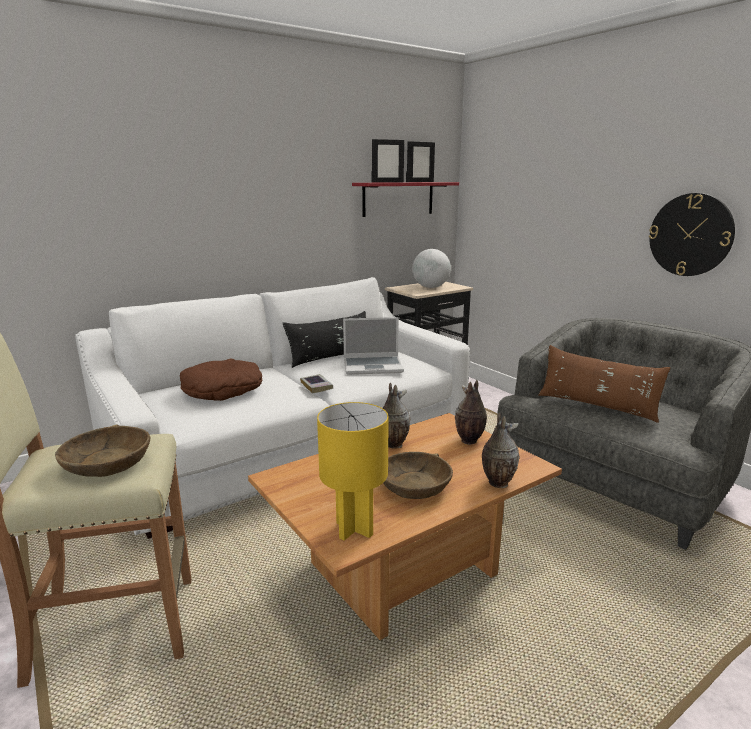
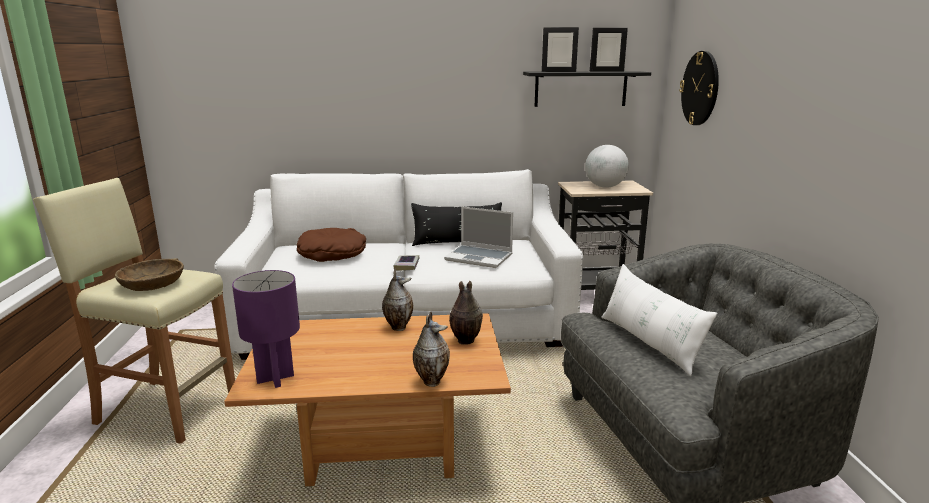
camera: 30 degrees right, 0 degrees up
yellow table lamp [317,402,389,541] -> purple table lamp [232,270,300,388]
red shelf [352,182,459,217] -> black shelf [523,71,651,107]
brown bowl [383,452,453,499] -> none
brown pillow [538,345,671,423] -> white pillow [601,264,718,376]
wall clock [649,193,735,276] -> wall clock moved to [679,51,719,125]

